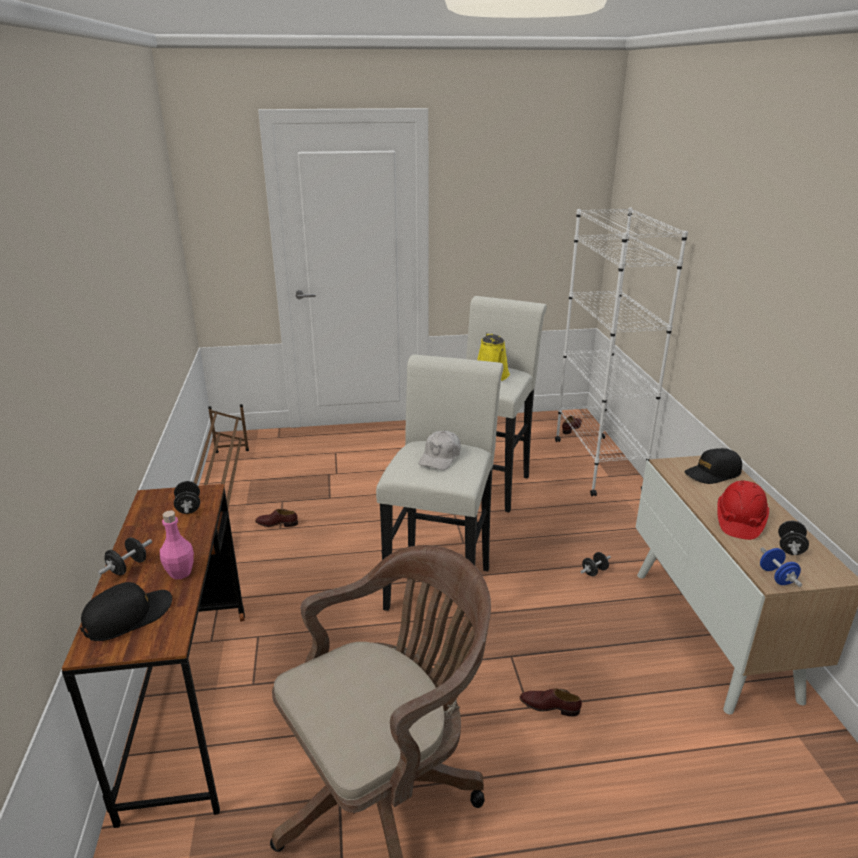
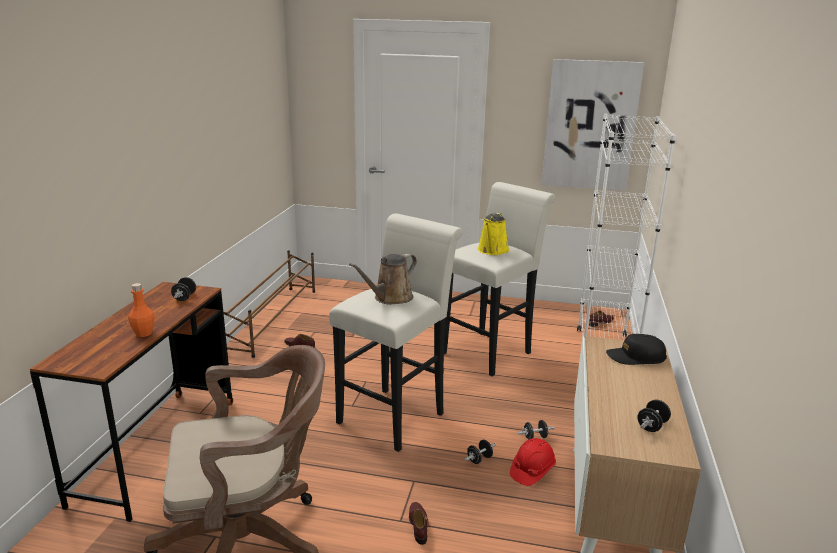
camera: 20 degrees right, 5 degrees down
black cap [80,582,172,641] -> none
black dumbbell [98,538,152,575] -> black dumbbell moved to [464,440,496,464]
pink bottle [160,511,194,580] -> orange bottle [128,283,155,337]
white cap [419,431,461,470] -> brown watering can [349,253,417,305]
brown shoe [520,688,582,716] -> brown shoe turned 45 degrees clockwise [409,502,429,545]
red hard hat [717,481,769,540] -> red hard hat moved to [510,438,556,486]
blue dumbbell [760,547,802,587] -> none
none -> picture [542,59,644,191]

